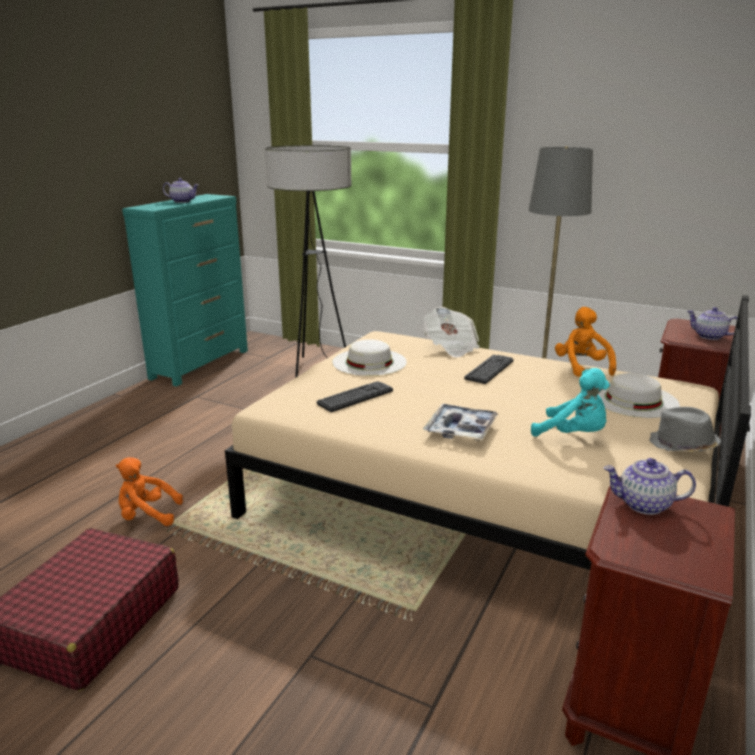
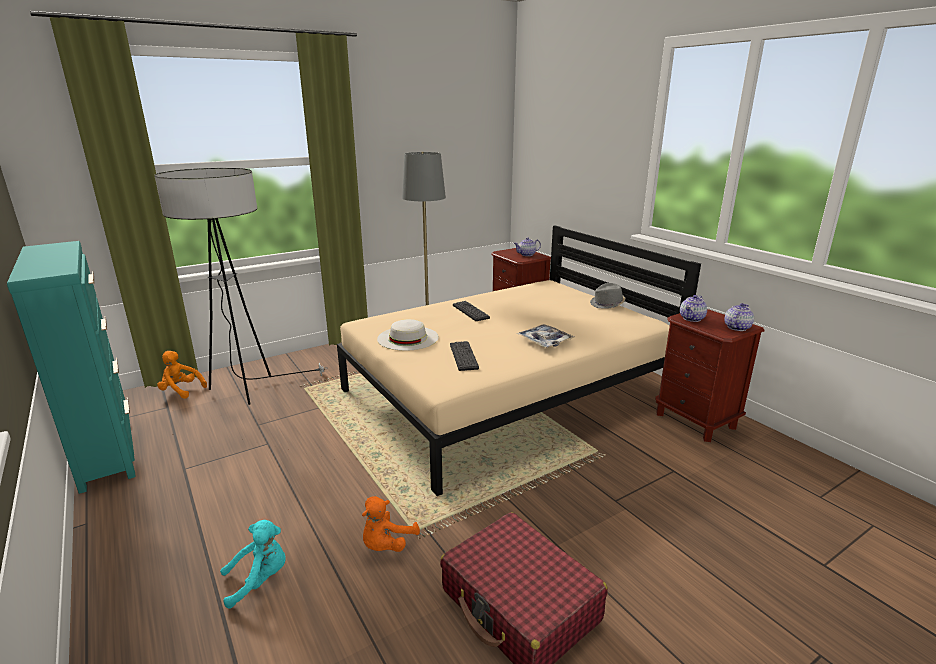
camera: 60 degrees left, 0 degrees up
teapot [163,178,199,203] -> teapot moved to [724,303,754,331]
newspaper [424,307,480,358] -> none
turquoise plush toy [531,368,610,437] -> turquoise plush toy moved to [220,520,286,608]
orange plush toy [555,307,616,377] -> orange plush toy moved to [157,351,207,399]
white hat [598,373,680,418] -> none

